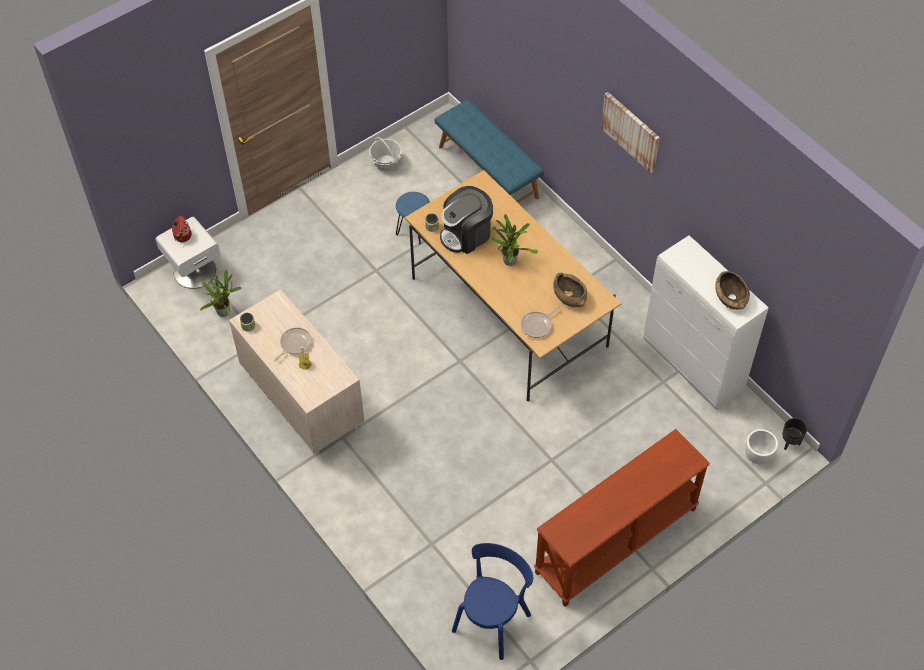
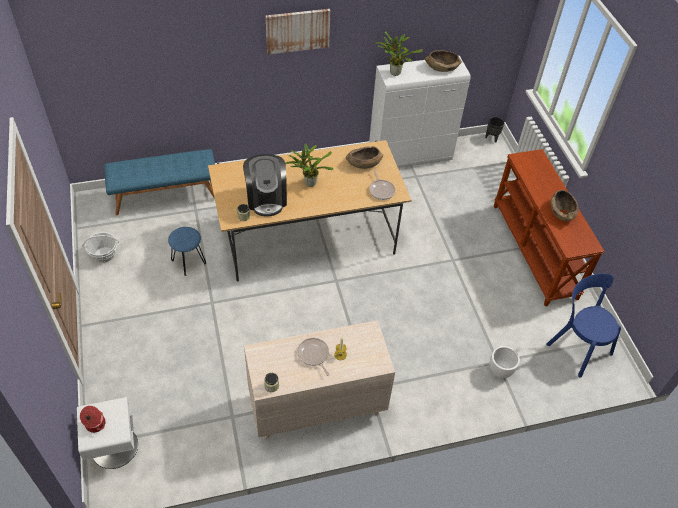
camera: 70 degrees left, 5 degrees down
potted plant [200,269,241,317] -> potted plant moved to [375,31,423,76]
white planter [745,429,778,465] -> white planter moved to [490,346,520,378]
none -> brown bowl [551,190,579,221]

